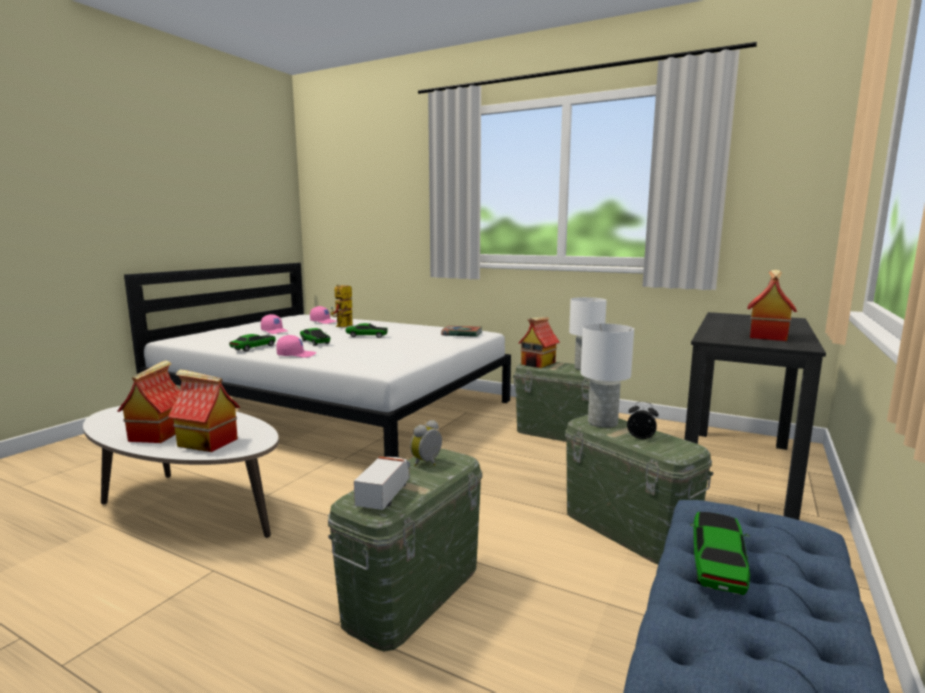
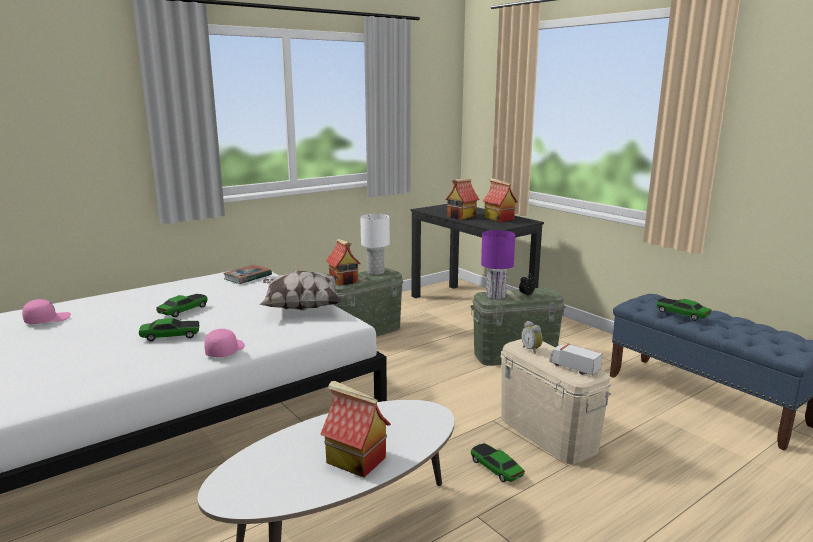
camera: 65 degrees left, 5 degrees up
toy house [168,370,240,452] -> toy house moved to [445,179,479,220]
toy car [229,334,276,352] -> toy car moved to [471,443,525,482]
pink cap [261,314,288,334] -> none
green storage box [328,449,482,651] -> beige storage box [501,339,611,464]
toy robot [331,284,353,327] -> none
white table lamp [581,323,634,428] -> purple table lamp [481,230,515,300]
none -> pillow [259,271,342,311]

